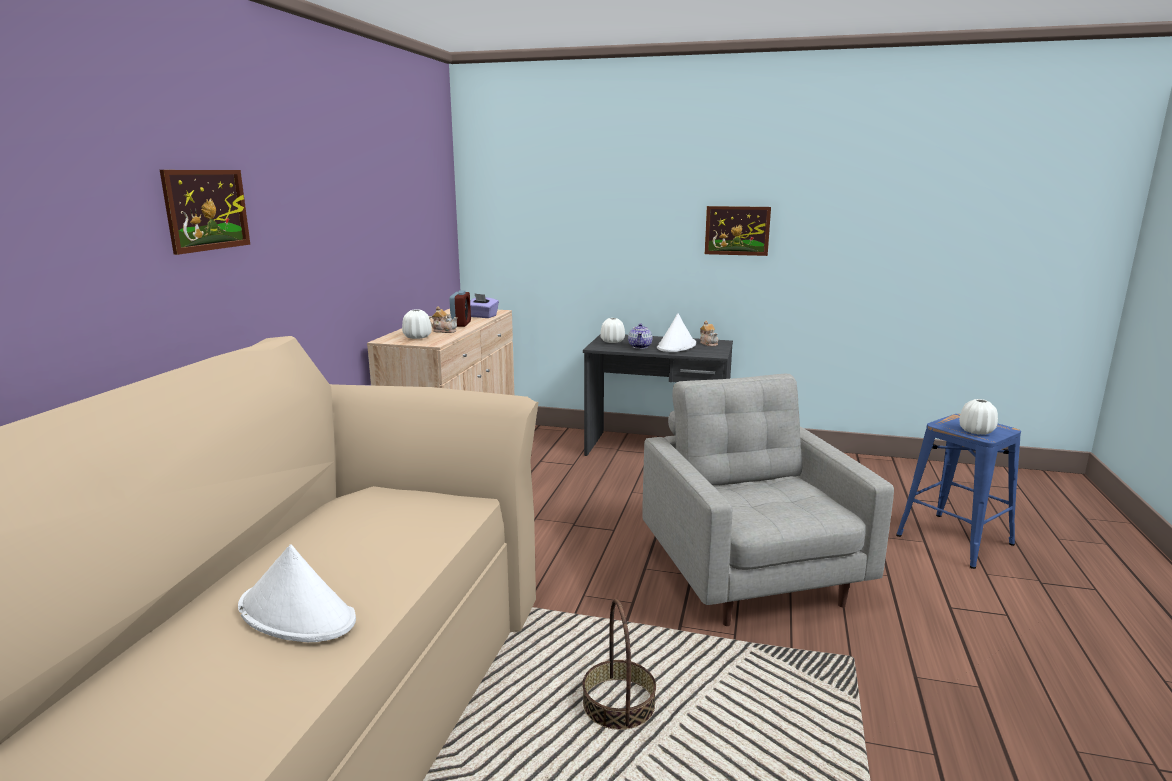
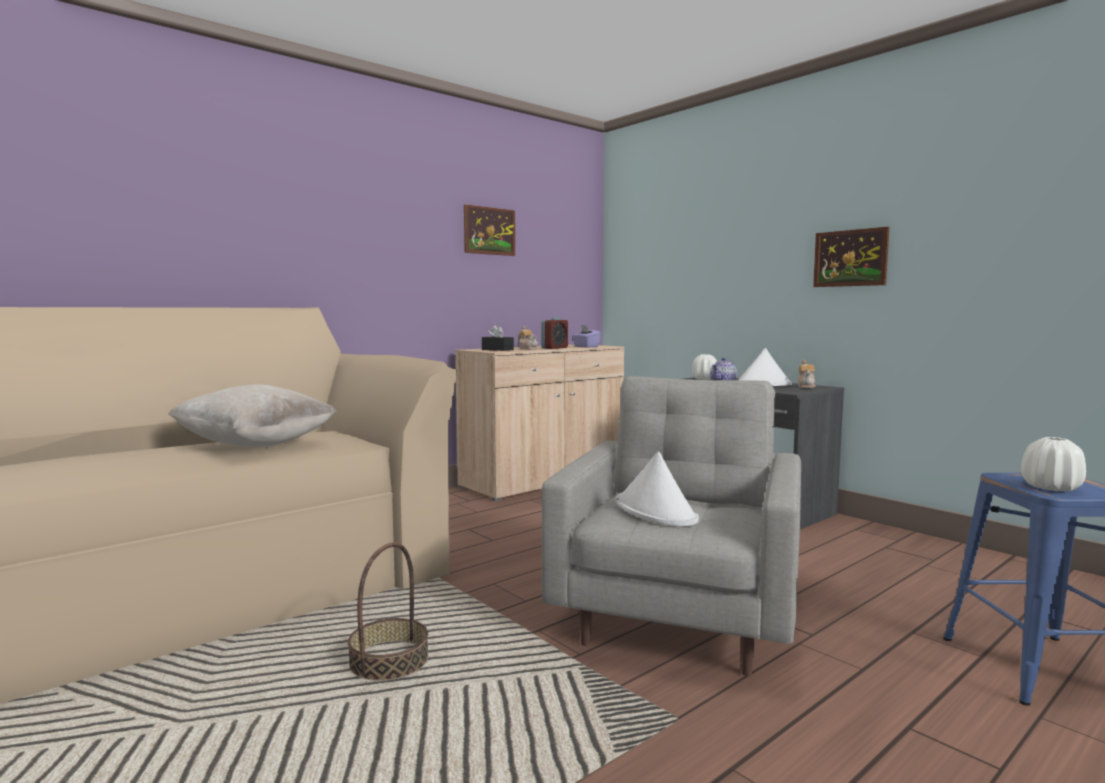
camera: 35 degrees right, 10 degrees down
picture [160,170,250,255] -> picture moved to [464,204,515,256]
white hat [238,544,356,642] -> white hat moved to [616,451,699,526]
white vase [402,309,432,339] -> black tissue box [482,325,514,351]
none -> beige pillow [168,384,336,447]

